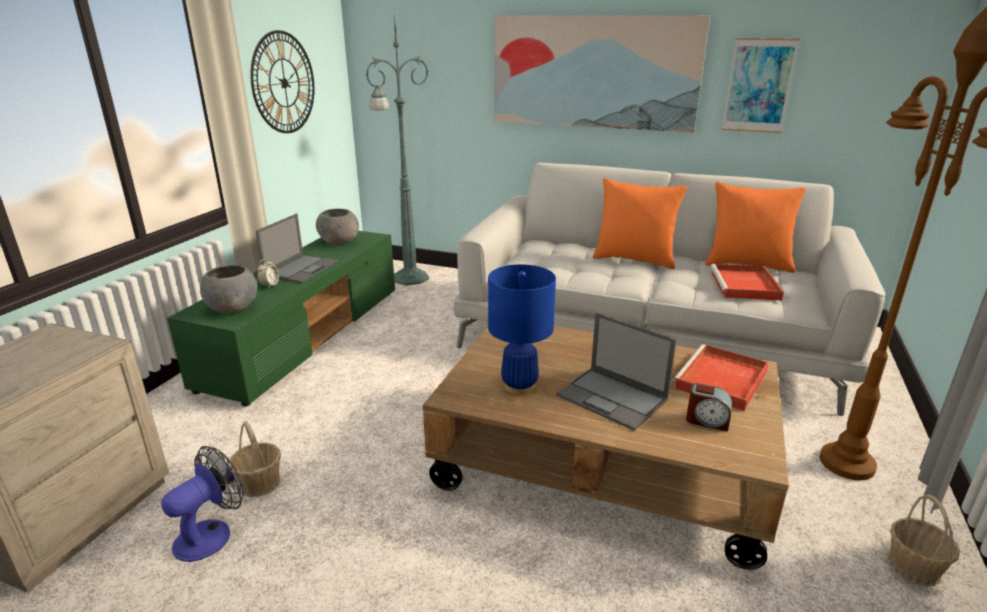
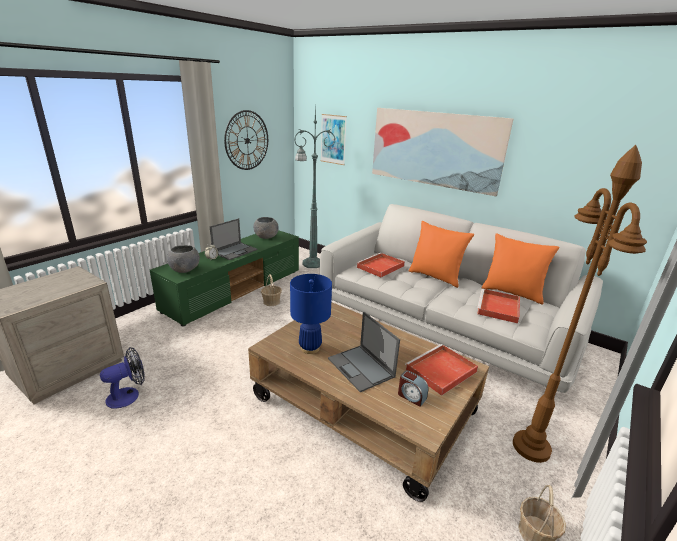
camera: 15 degrees right, 0 degrees up
basket [229,421,281,497] -> basket moved to [261,274,282,306]
picture [722,38,800,133] -> picture moved to [320,114,347,165]
none -> red tray [356,253,405,277]

